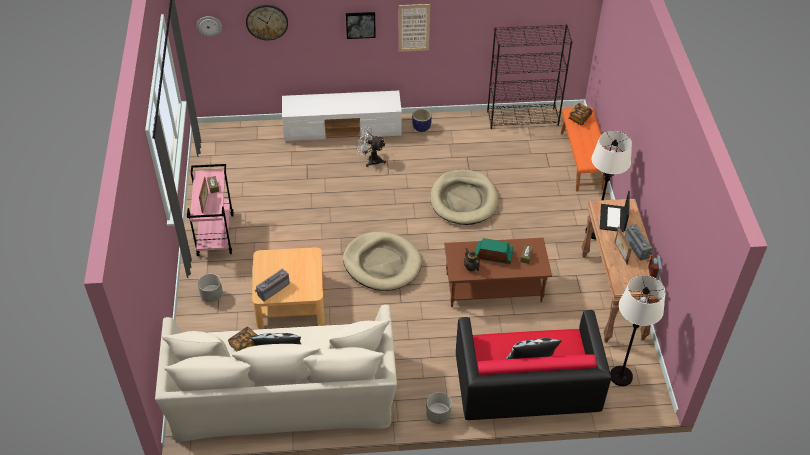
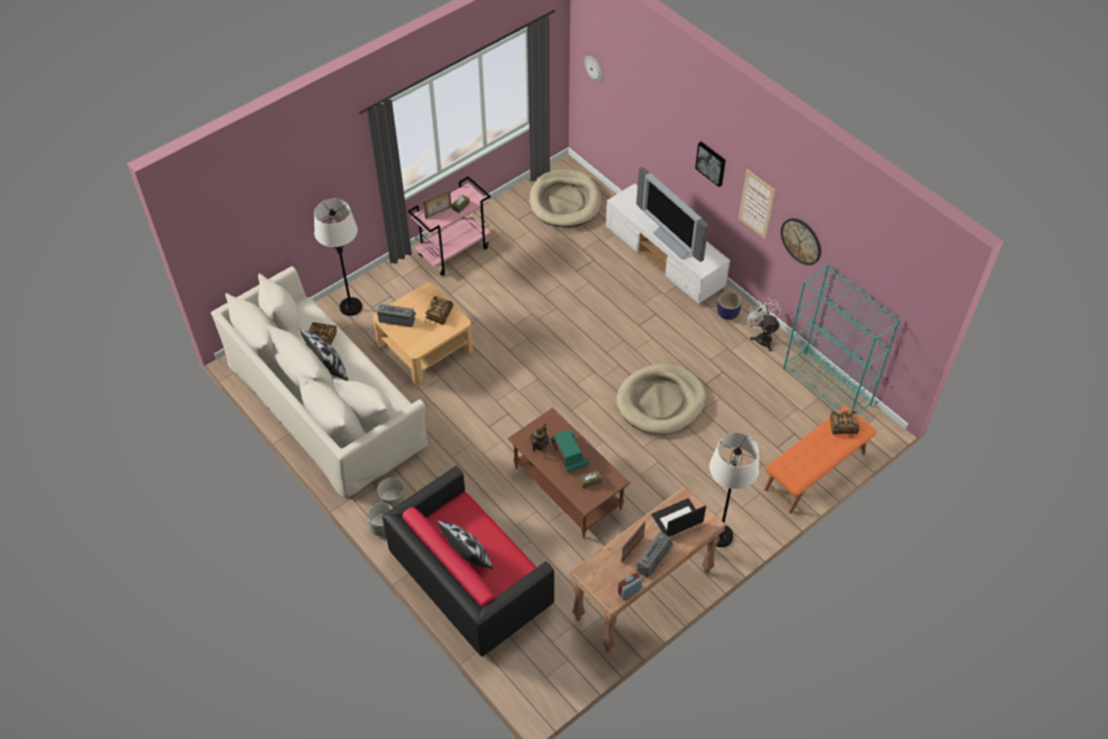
camera: 55 degrees right, 5 degrees up
grey planter [198,274,223,302] -> grey planter moved to [377,478,406,508]
wall clock [246,5,288,40] -> wall clock moved to [781,218,821,265]
beige dog bed [343,231,422,291] -> beige dog bed moved to [530,169,602,228]
white fan [357,127,386,167] -> white fan moved to [745,299,781,351]
black bookcase [487,24,573,129] -> turquoise bookcase [783,264,901,414]
white floor lamp [610,275,666,386] -> white floor lamp moved to [314,199,362,316]
none -> book [425,296,453,324]
none -> television [636,167,709,262]

